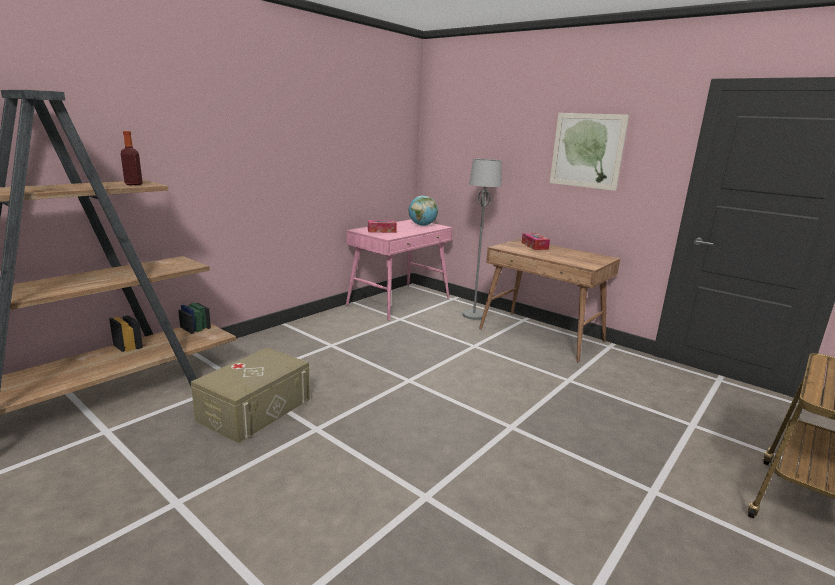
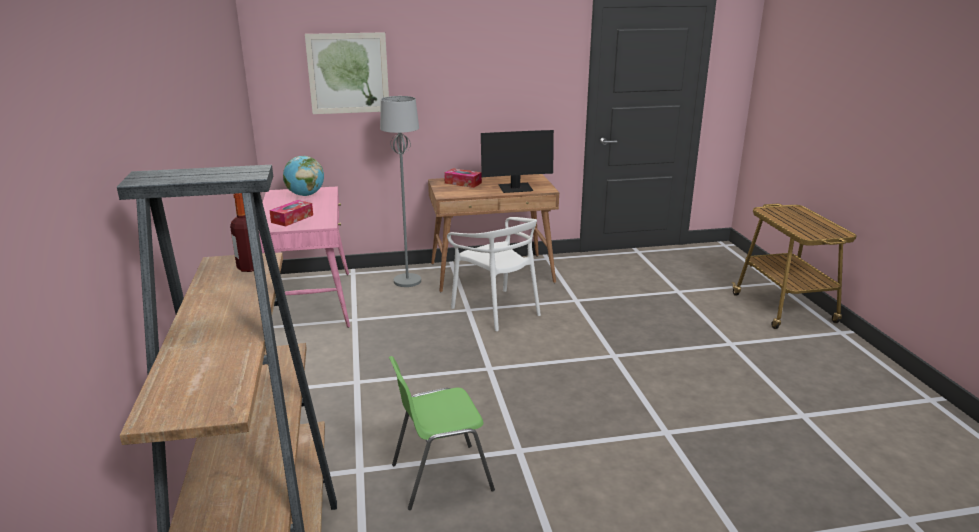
camera: 50 degrees left, 5 degrees up
beige storage box [191,348,310,443] -> green chair [389,356,495,510]
picture [550,113,629,191] -> picture moved to [305,32,389,114]
none -> white chair [447,217,541,331]
none -> monitor [481,130,554,193]

